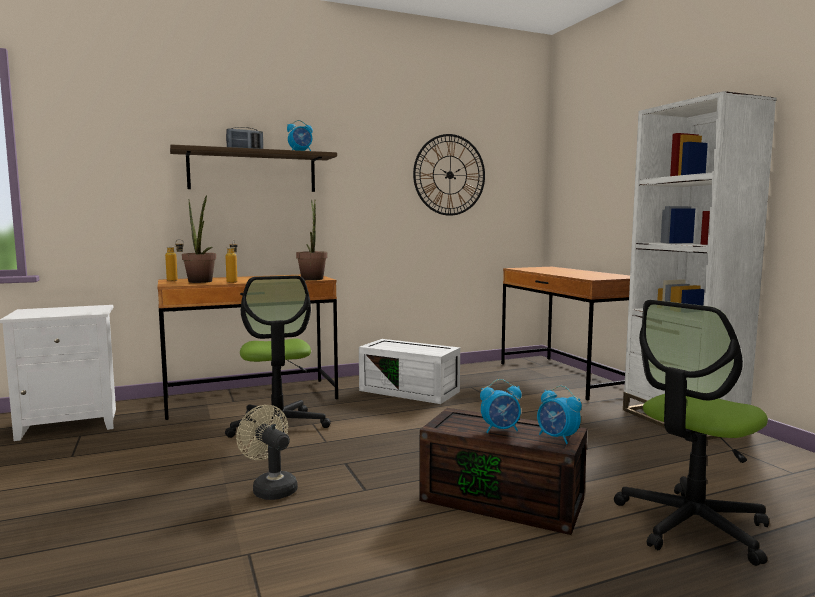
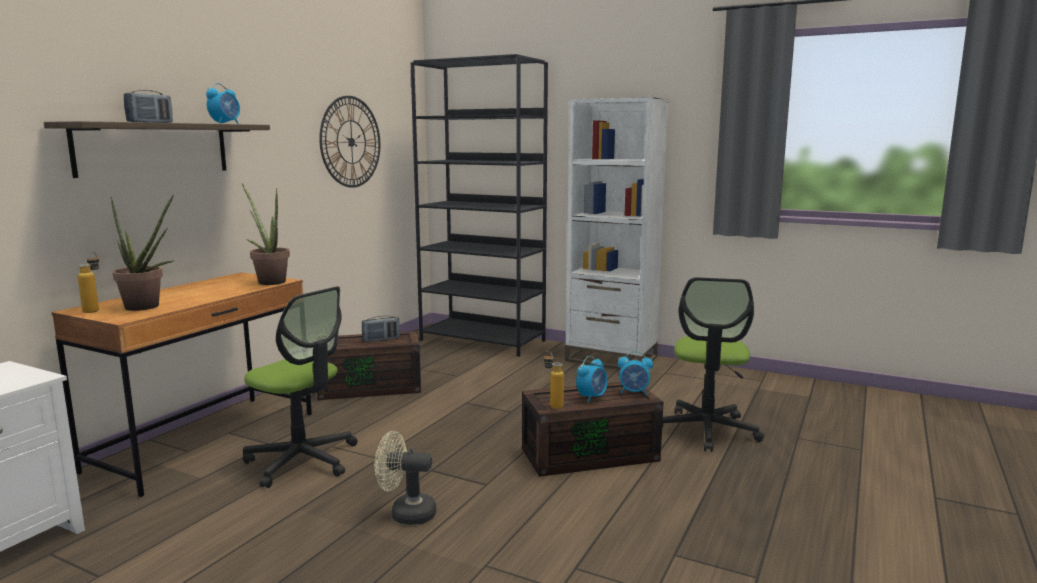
camera: 40 degrees left, 5 degrees up
bottle [226,241,238,283] -> bottle moved to [544,351,564,409]
white storage box [359,339,460,404] -> brown storage box [317,331,421,400]
brown desk [501,267,630,401] -> black bookcase [411,54,548,357]
none -> radio [362,316,400,342]

